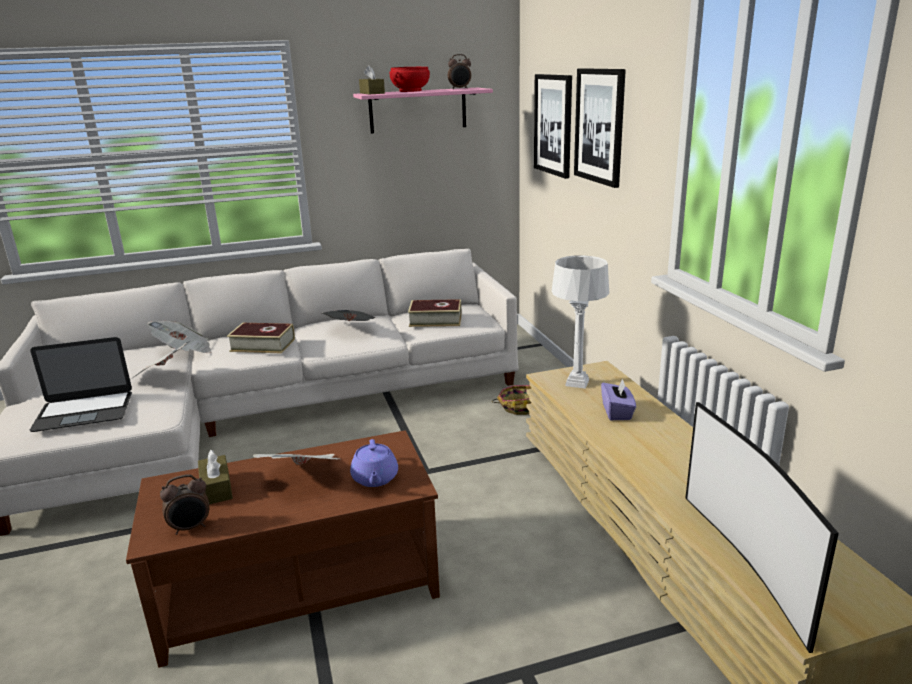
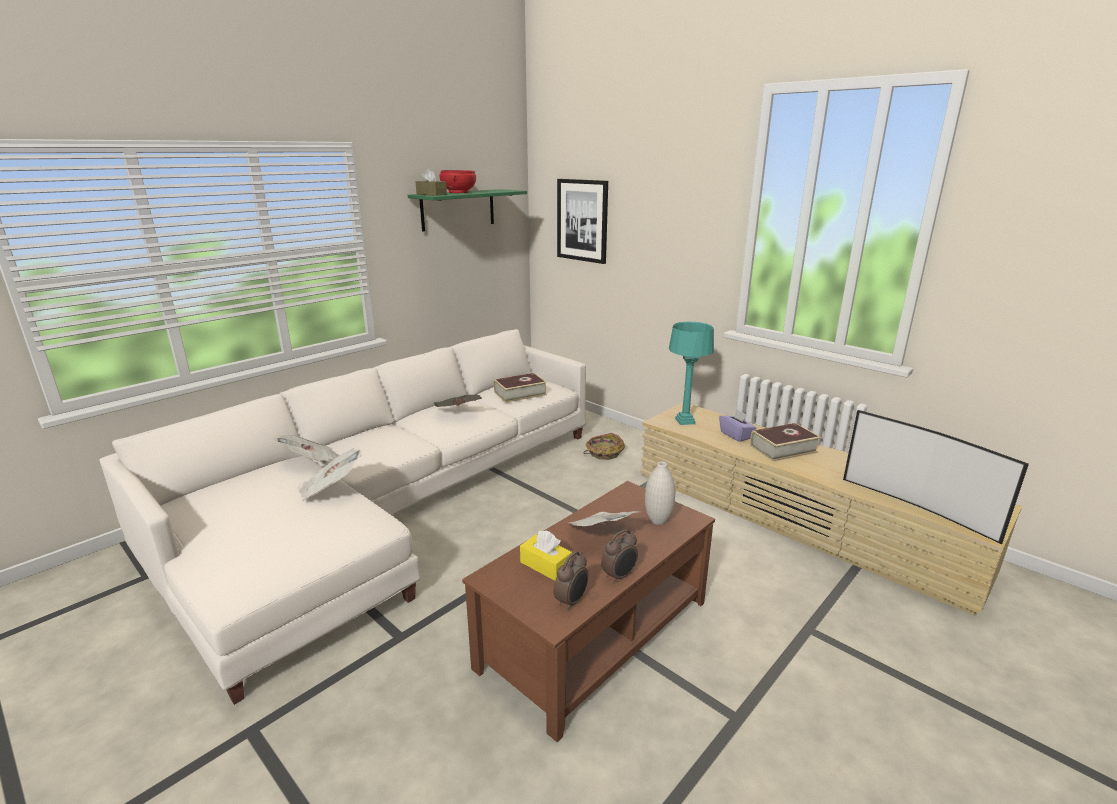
camera: 30 degrees left, 0 degrees up
laptop [30,337,132,432] -> none
brown tissue box [198,450,233,504] -> yellow tissue box [520,530,572,581]
book [227,323,295,353] -> book moved to [750,423,821,462]
purple teapot [350,439,398,487] -> white vase [645,462,675,525]
pink shelf [353,88,493,133] -> green shelf [408,189,527,232]
alarm clock [448,54,471,89] -> alarm clock moved to [601,529,638,584]
white table lamp [552,255,609,389] -> turquoise table lamp [669,322,714,425]
picture [574,68,626,188] -> none

